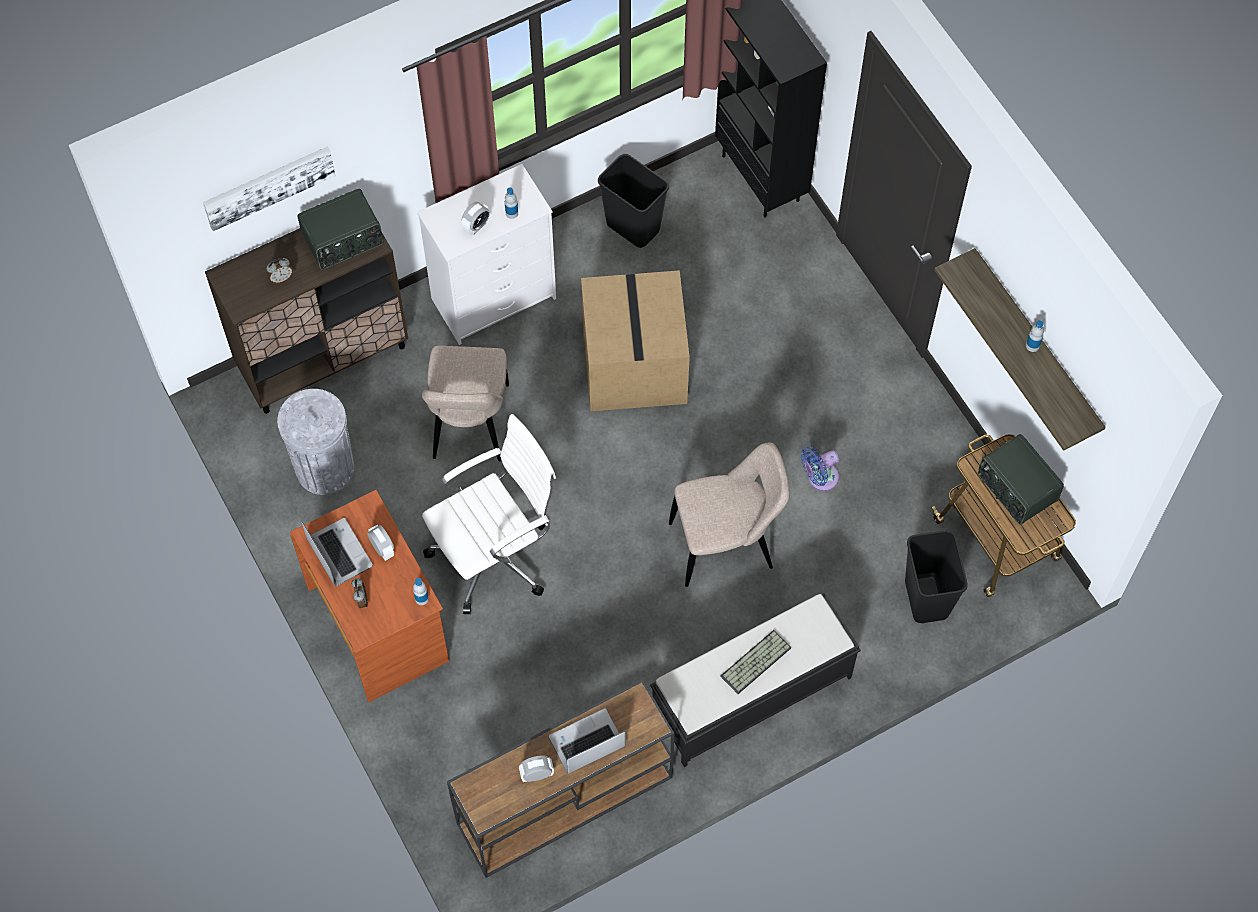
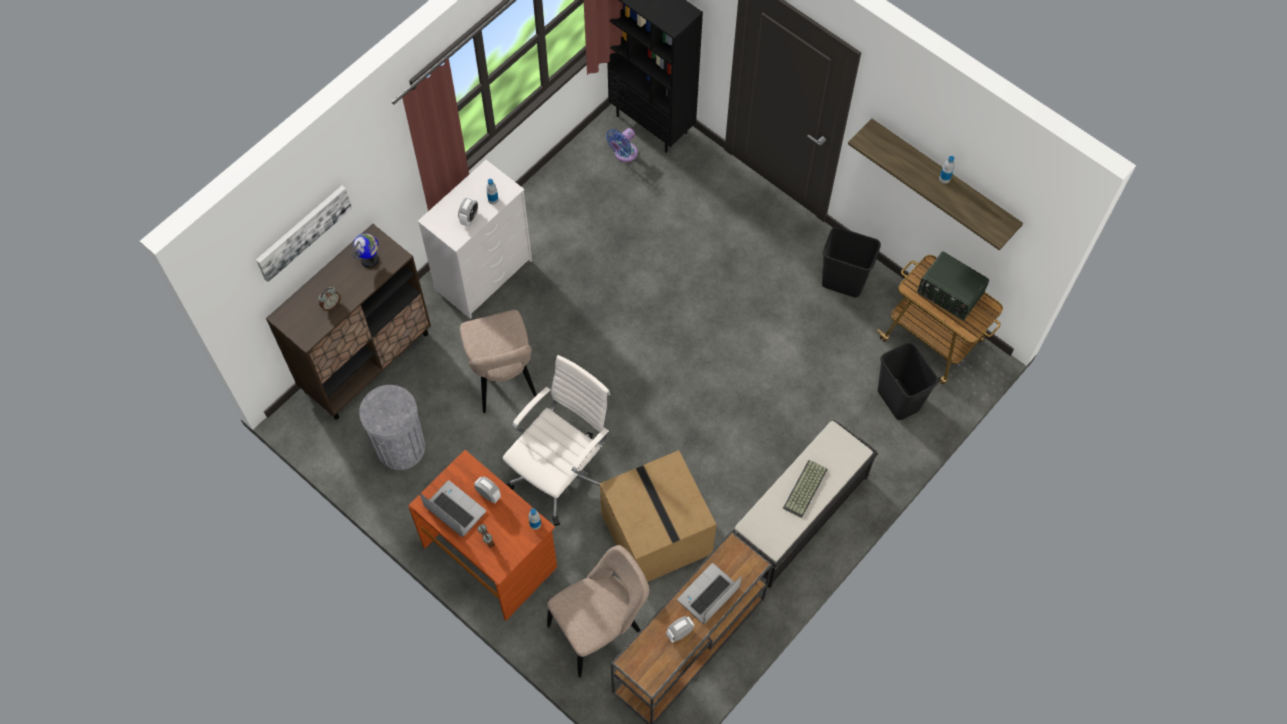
camera: 20 degrees left, 0 degrees up
radio [298,189,383,270] -> globe [353,233,379,268]
cardboard box [581,270,690,411] -> cardboard box moved to [600,450,717,582]
black trash can [598,154,669,248] -> black trash can moved to [822,227,881,298]
beige chair [669,443,789,587] -> beige chair moved to [547,545,649,677]
blue fan [801,447,839,491] -> blue fan moved to [606,128,638,162]

